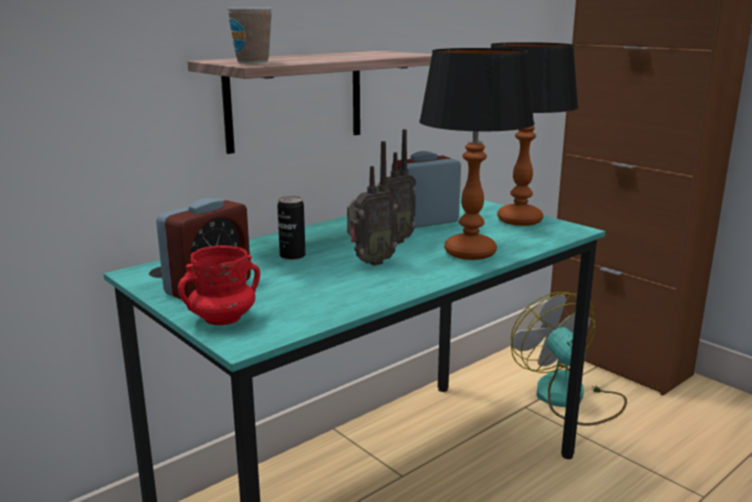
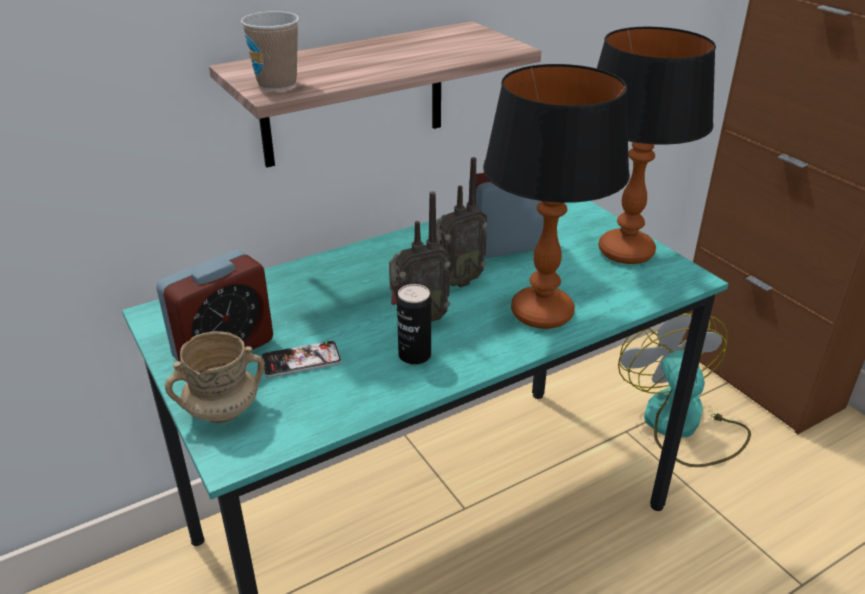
camera: 10 degrees right, 15 degrees up
red mug [178,245,260,325] -> beige mug [165,331,265,423]
can [277,196,306,260] -> can moved to [397,284,431,365]
none -> phone [261,339,342,378]

